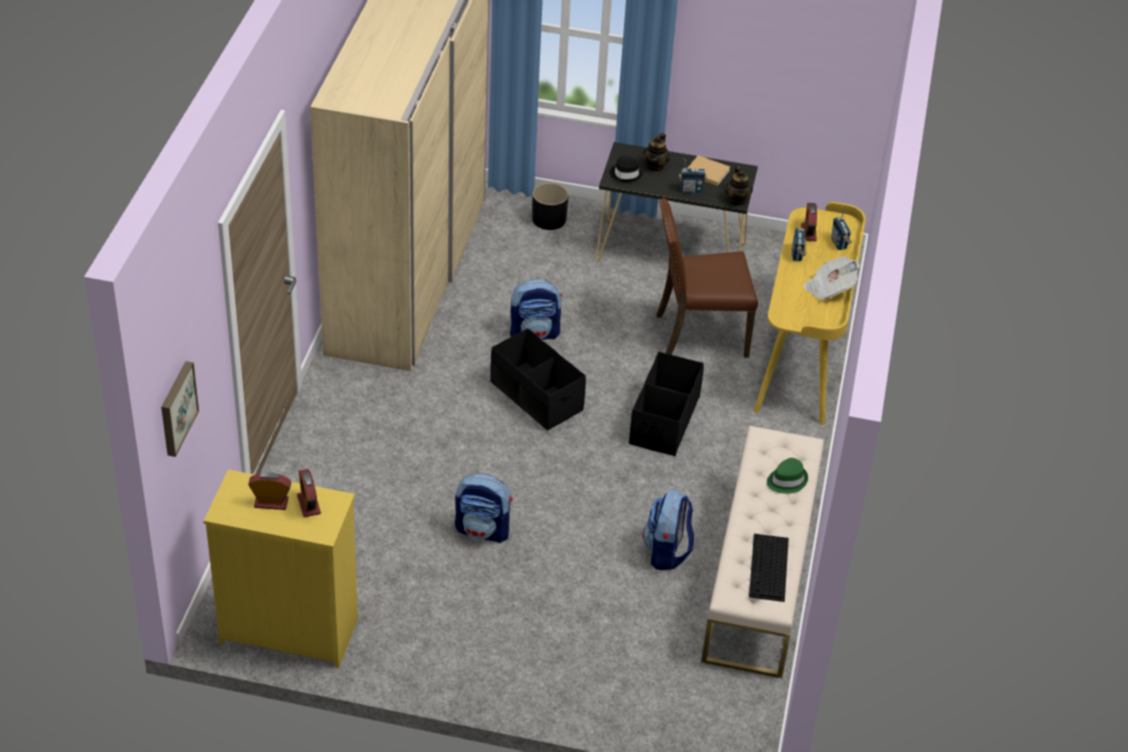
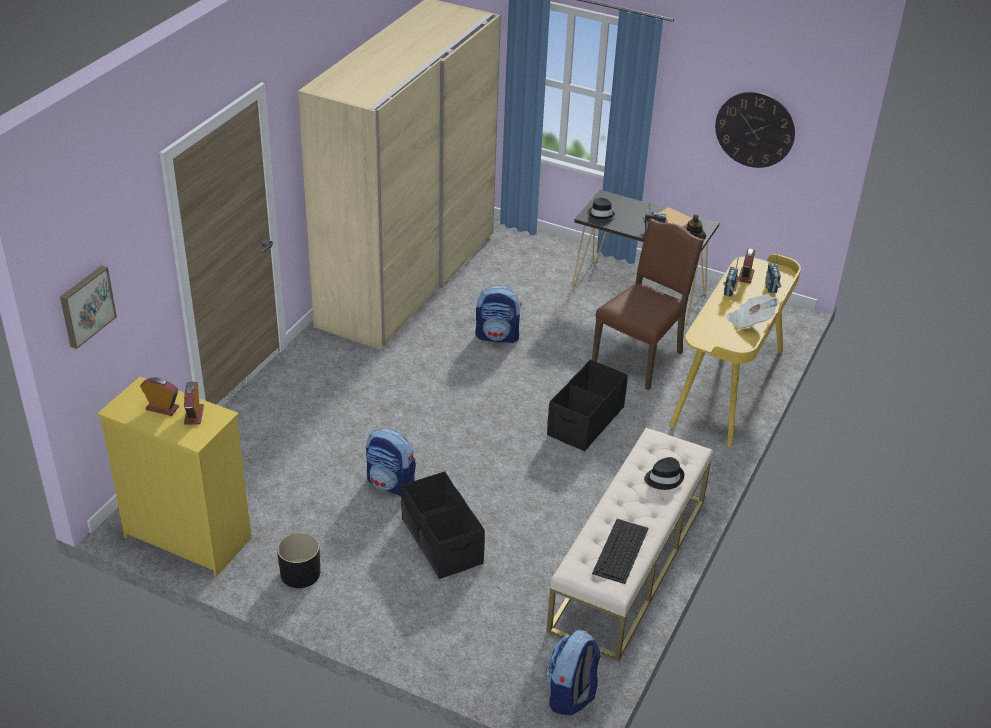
camera: 15 degrees right, 5 degrees down
black storage box [490,328,586,431] -> black storage box moved to [401,471,485,579]
black planter [532,183,569,230] -> black planter moved to [277,532,320,588]
backpack [642,489,694,570] -> backpack moved to [545,630,601,715]
teapot [643,133,670,172] -> none
brown chair [656,198,758,358] -> brown chair turned 120 degrees clockwise [592,219,704,390]
green hat [767,458,808,494] -> black hat [644,457,684,490]
none -> wall clock [715,92,795,168]

